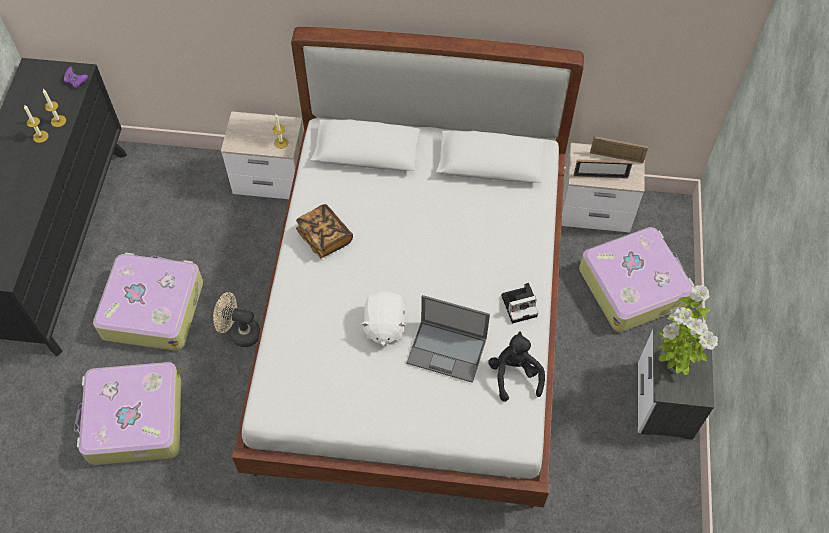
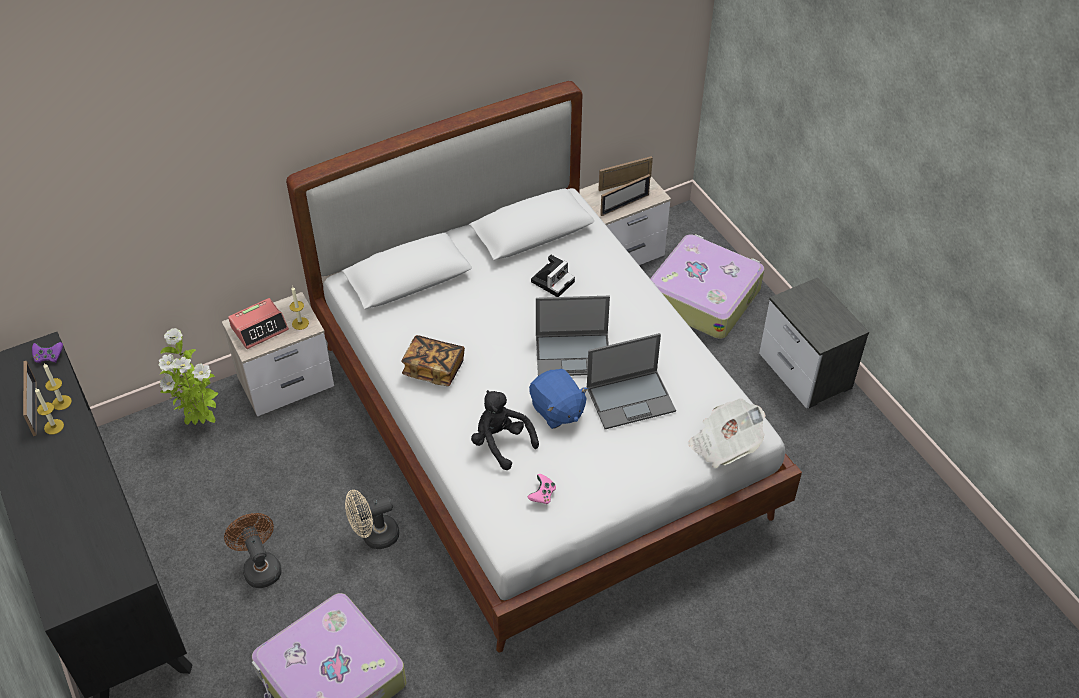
camera: 35 degrees left, 10 degrees down
suitcase [93,253,203,350] -> brown fan [224,513,282,588]
white plush toy [361,291,406,346] -> blue plush toy [529,369,588,429]
black plush toy [488,331,545,402] -> black plush toy moved to [471,390,539,470]
camera [501,283,538,323] -> camera moved to [531,255,575,297]
potted plant [658,285,718,375] -> potted plant moved to [158,328,218,425]
none -> picture frame [23,361,37,436]
none -> alarm clock [228,298,289,349]
none -> pink game controller [528,474,556,504]
none -> laptop [536,296,610,376]
none -> newspaper [689,399,766,468]

